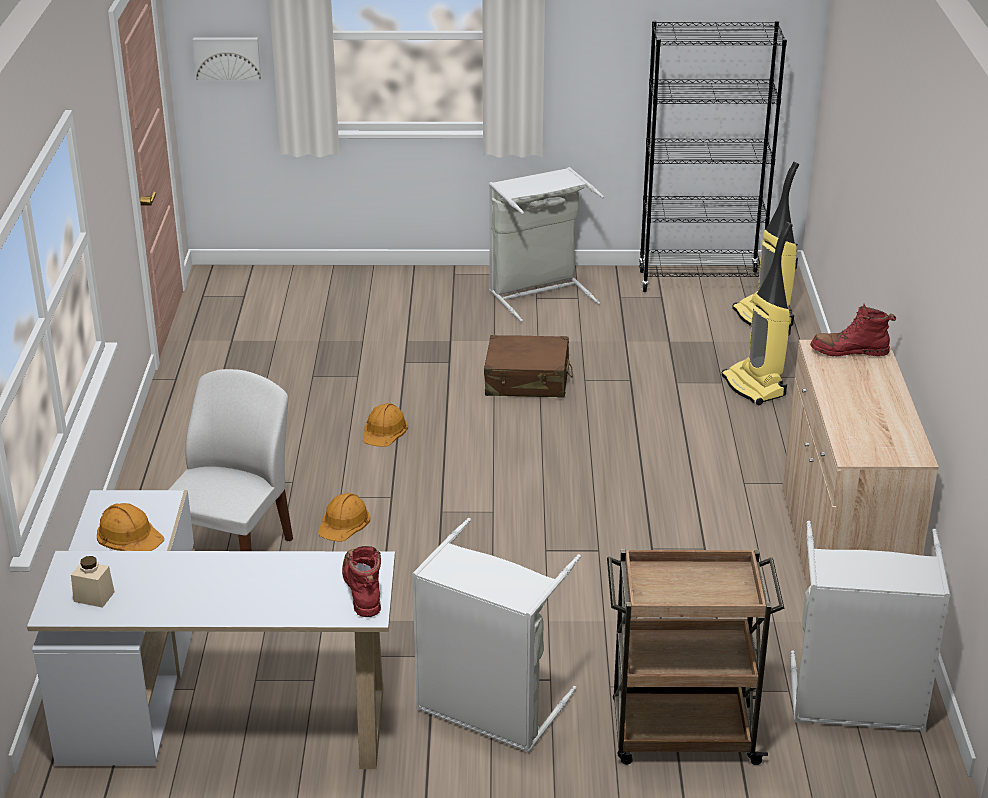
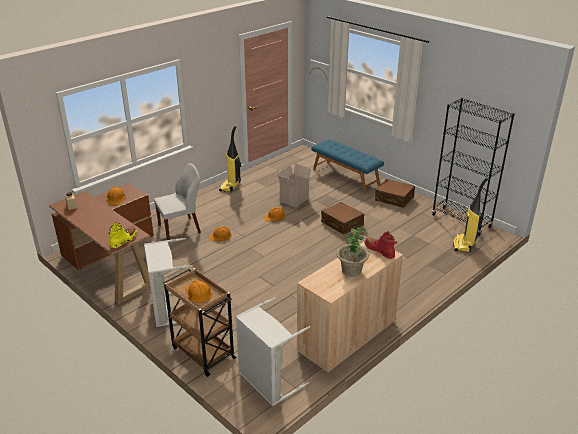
camera: 45 degrees right, 0 degrees up
white desk [27,490,395,769] -> brown desk [49,183,154,305]
red boot [342,546,381,617] -> yellow boot [108,223,137,248]
grey laundry basket [489,167,604,322] -> brown suitcase [375,179,415,208]
vacuum cleaner [722,222,793,405] -> vacuum cleaner moved to [219,126,241,192]
none -> orange hard hat [185,280,212,303]
none -> cardboard box [277,164,314,208]
none -> blue bench [311,139,384,193]
none -> potted plant [336,227,369,277]

